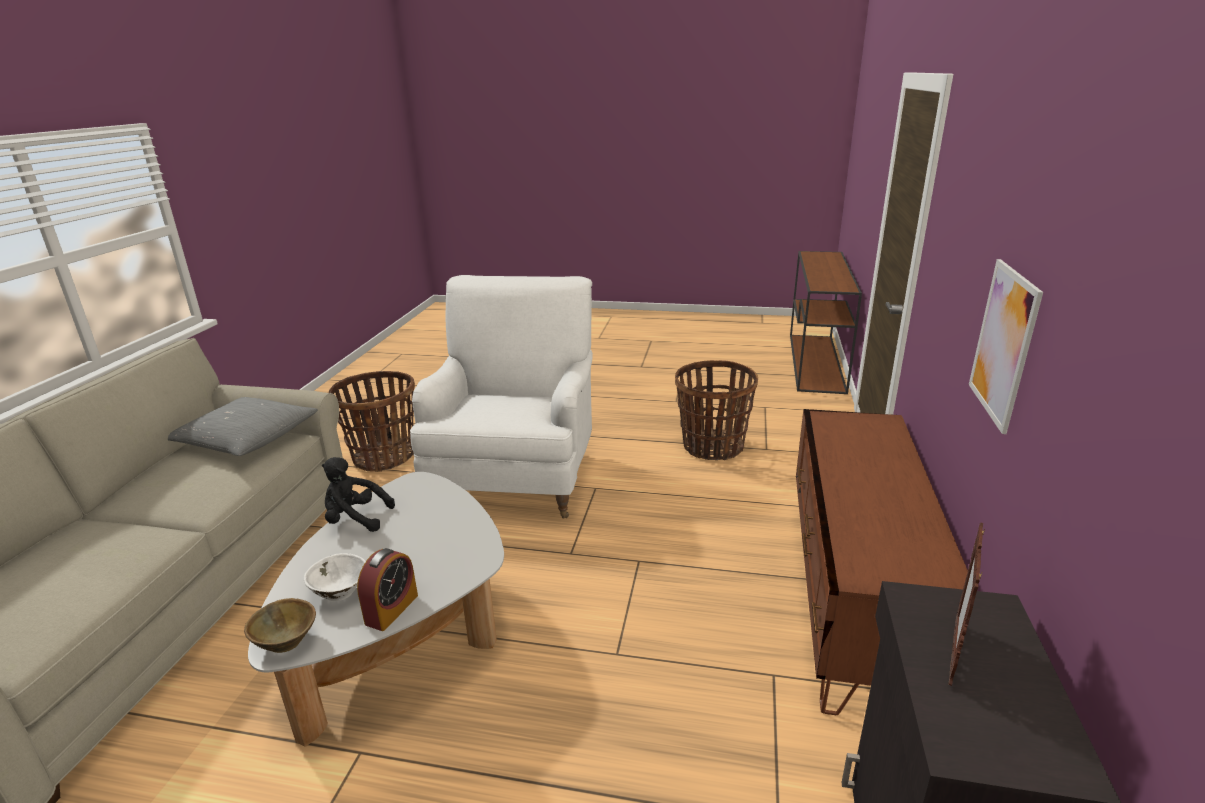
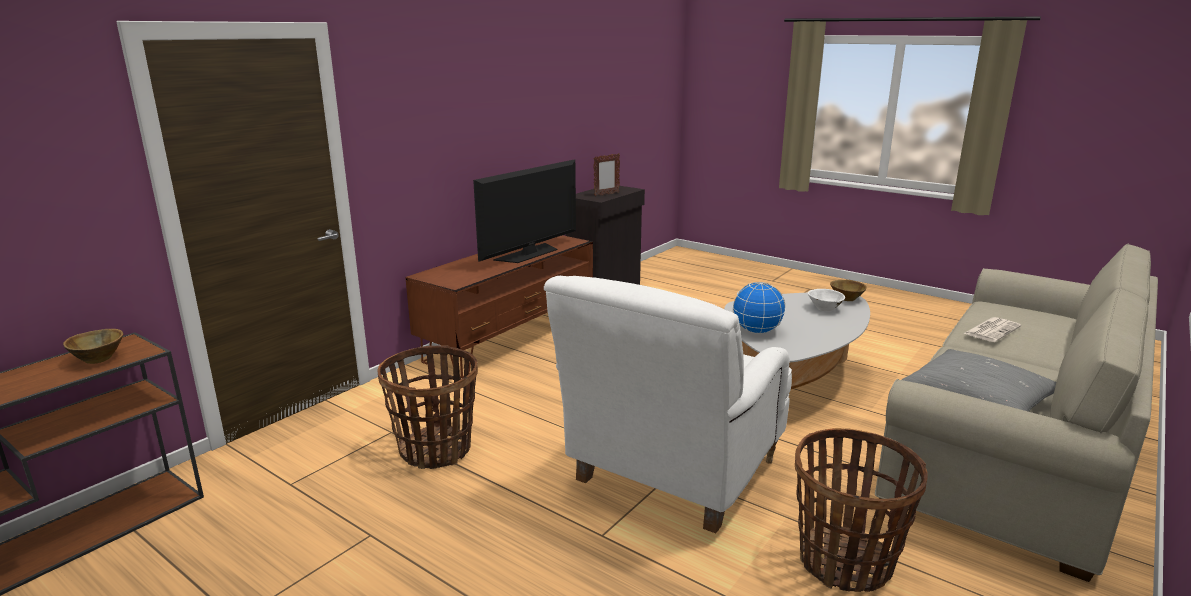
camera: 155 degrees left, 5 degrees down
black plush toy [322,457,395,532] -> none
alarm clock [357,548,418,631] -> none
picture [969,259,1043,434] -> none
none -> brown bowl [63,329,123,364]
none -> television [473,159,576,263]
none -> globe [733,282,786,334]
none -> newspaper [963,317,1021,342]

